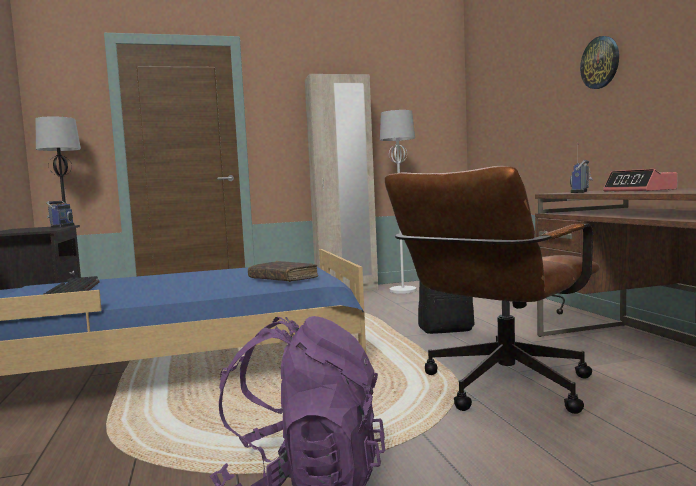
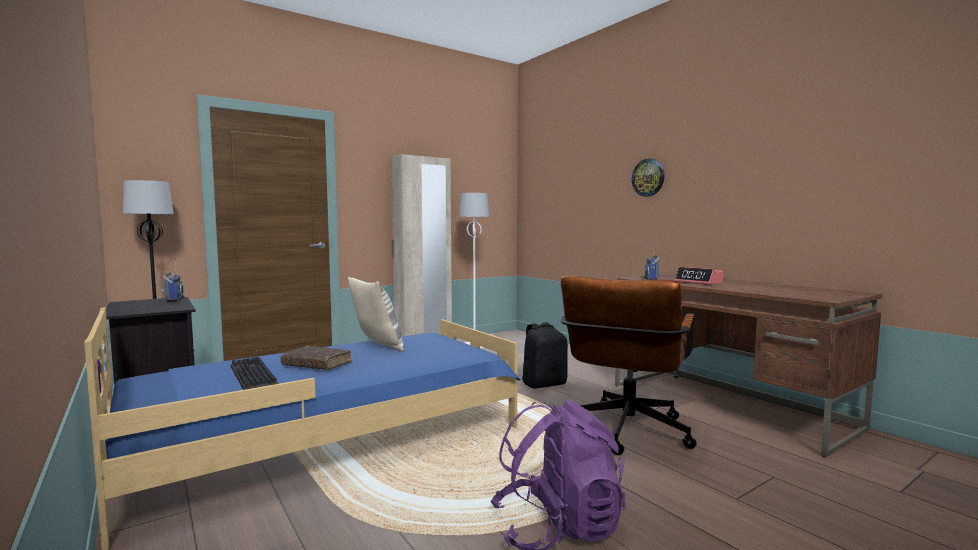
camera: 20 degrees left, 0 degrees up
brown book [248,261,318,282] -> brown book moved to [281,346,352,370]
none -> pillow [348,277,404,351]

